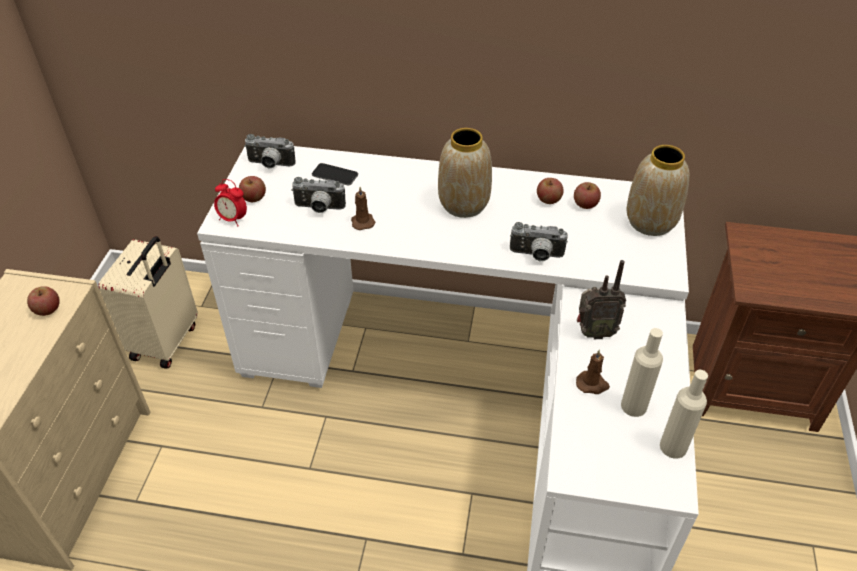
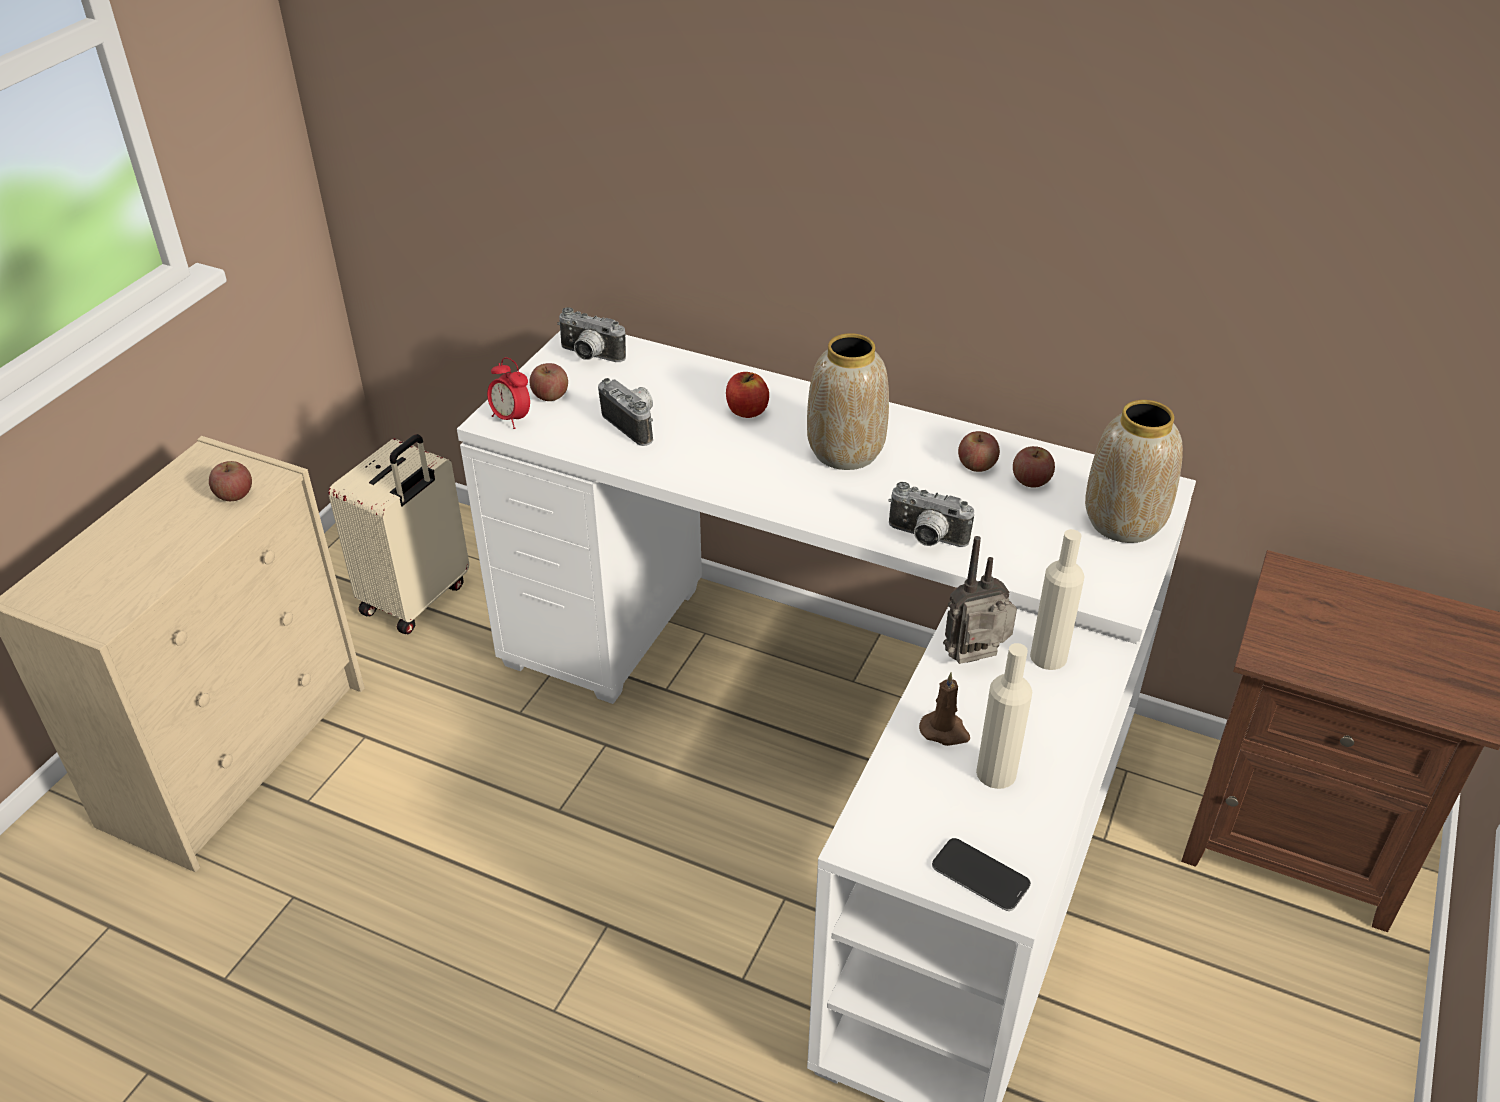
camera: 15 degrees right, 5 degrees down
camera [291,177,346,213] -> camera turned 150 degrees counterclockwise [598,378,653,446]
phone [312,163,358,186] -> phone moved to [932,838,1031,911]
brown candle [351,187,375,230] -> none
radio [577,260,626,339] -> radio turned 150 degrees clockwise [943,536,1017,664]
beige bottle [660,370,708,459] -> beige bottle moved to [1030,529,1085,670]
none -> apple [726,372,769,418]

